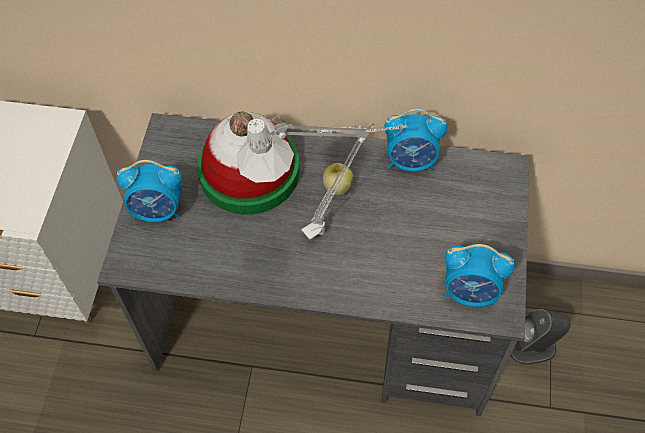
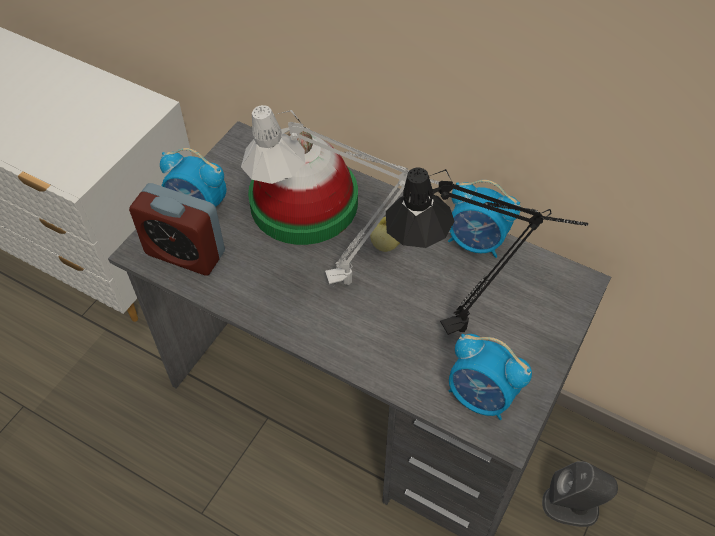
camera: 20 degrees right, 5 degrees down
none -> alarm clock [129,183,225,276]
none -> black table lamp [386,168,588,335]

